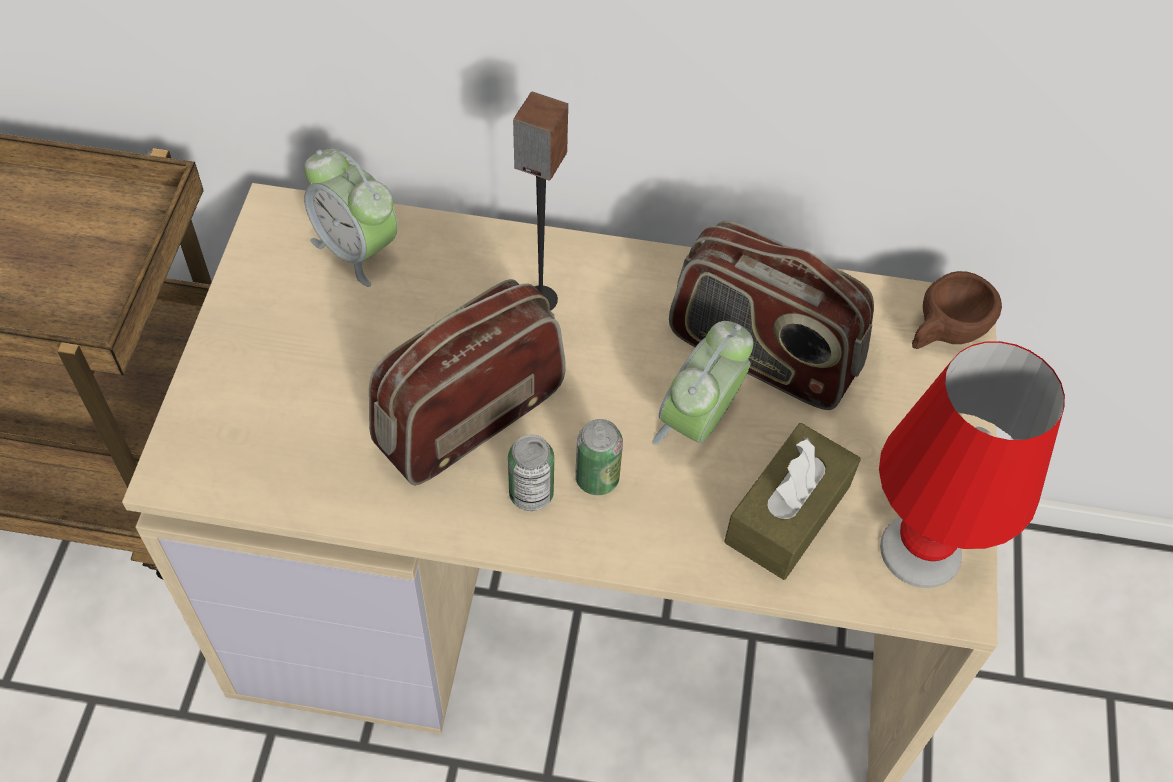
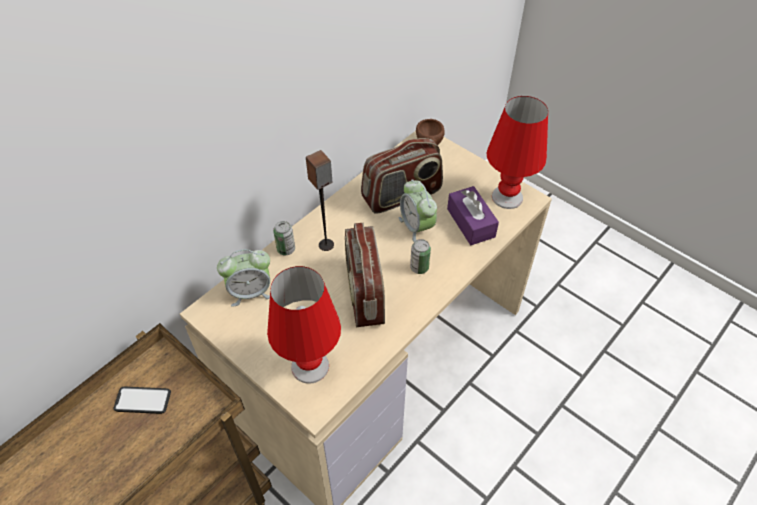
camera: 55 degrees left, 5 degrees down
can [508,435,554,511] -> can moved to [273,221,295,255]
brown tissue box [724,423,861,580] -> purple tissue box [447,186,499,245]
none -> phone [113,386,171,414]
none -> red table lamp [267,266,341,384]

